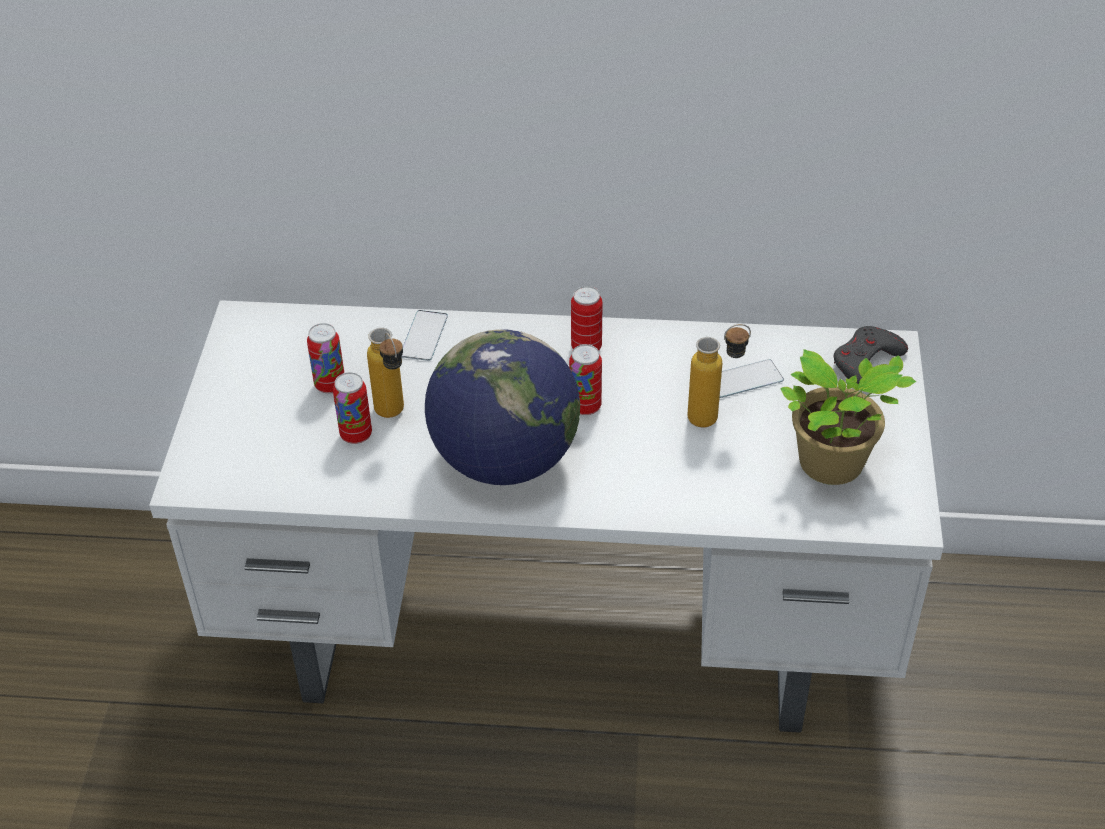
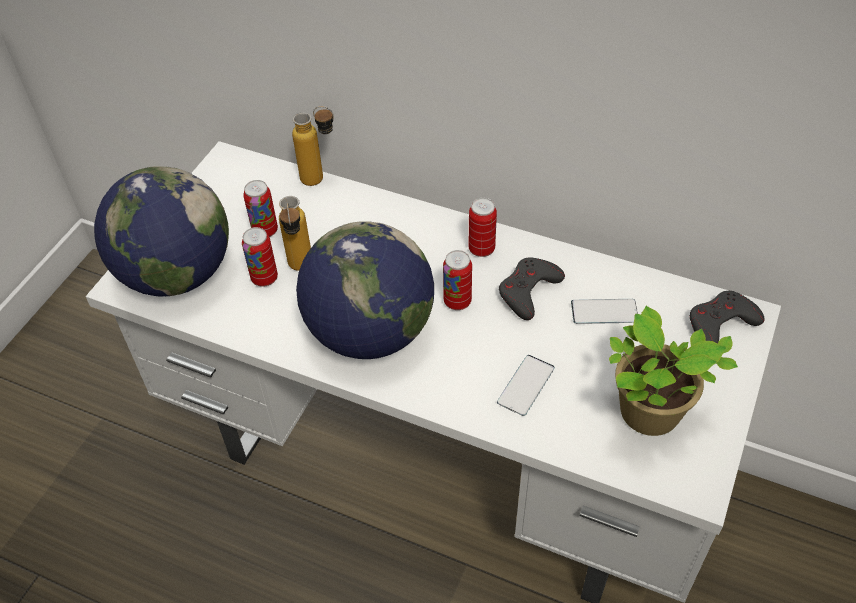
camera: 20 degrees right, 5 degrees up
phone [402,310,448,361] -> phone moved to [497,355,555,416]
bottle [687,324,751,428] -> bottle moved to [292,106,334,186]
none -> globe [94,166,229,297]
none -> grey game controller [499,257,565,320]

